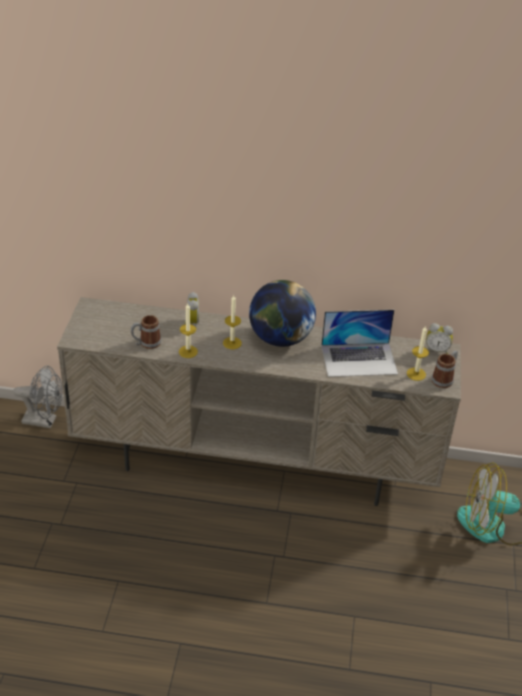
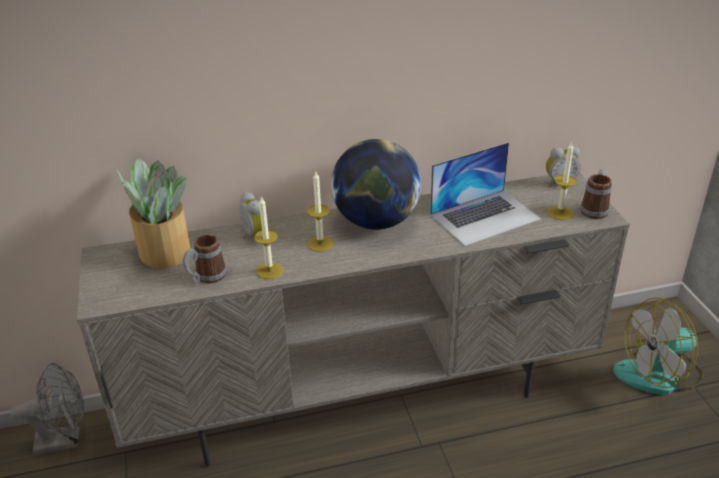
camera: 20 degrees left, 5 degrees down
none -> potted plant [117,158,190,268]

